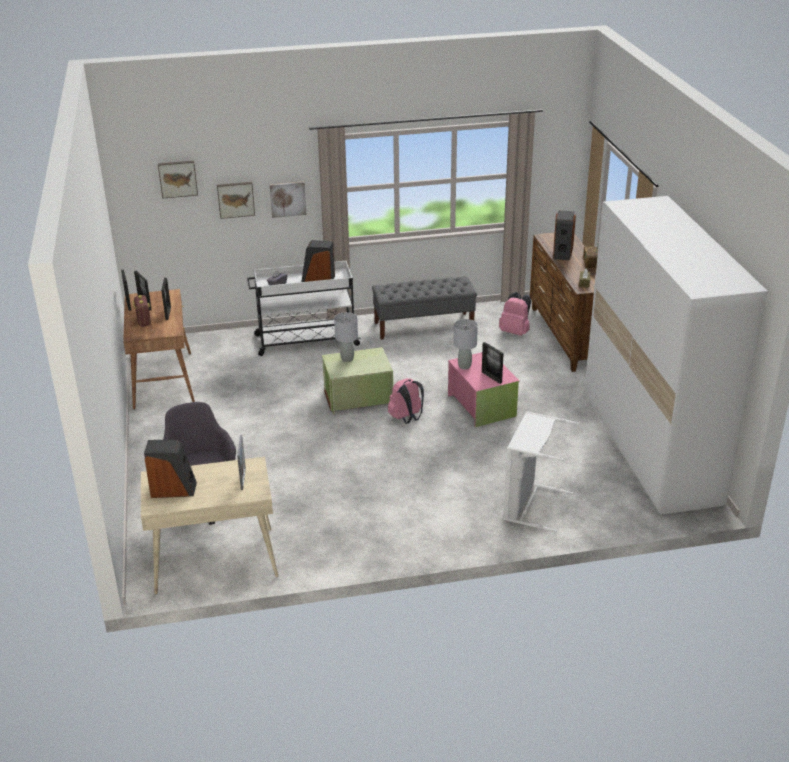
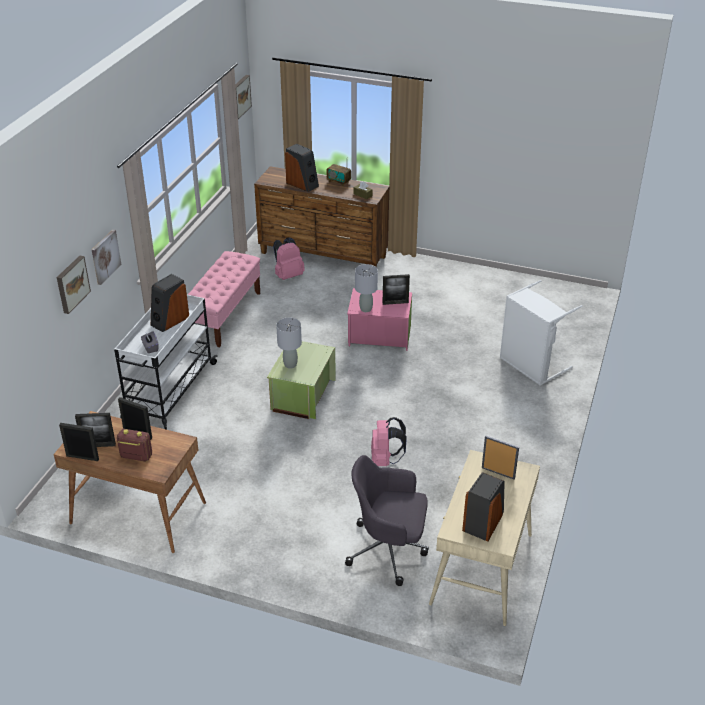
camera: 60 degrees left, 5 degrees up
picture [158,161,198,199] -> picture moved to [235,75,252,119]
grey bench [372,276,477,340] -> pink bench [188,251,260,347]
pink backpack [388,378,424,424] -> pink backpack moved to [371,417,407,466]
white wardrobe [584,196,768,515] -> none

